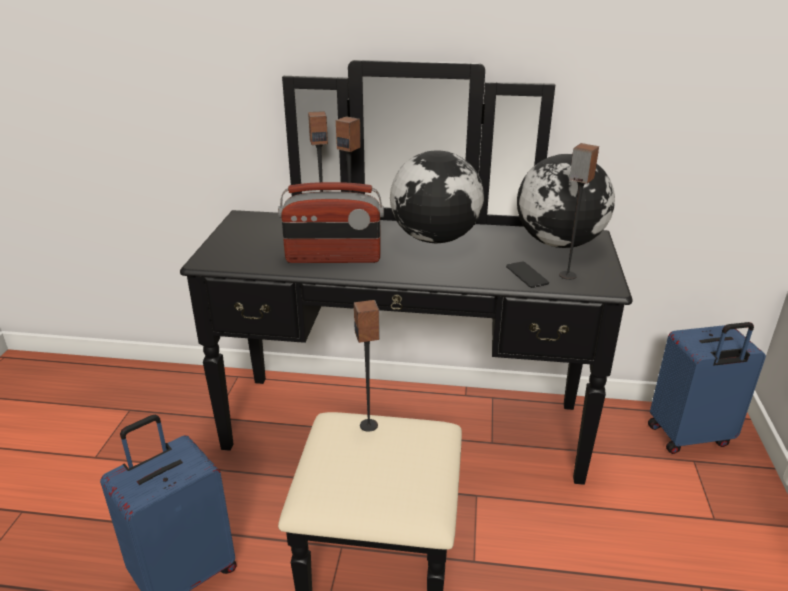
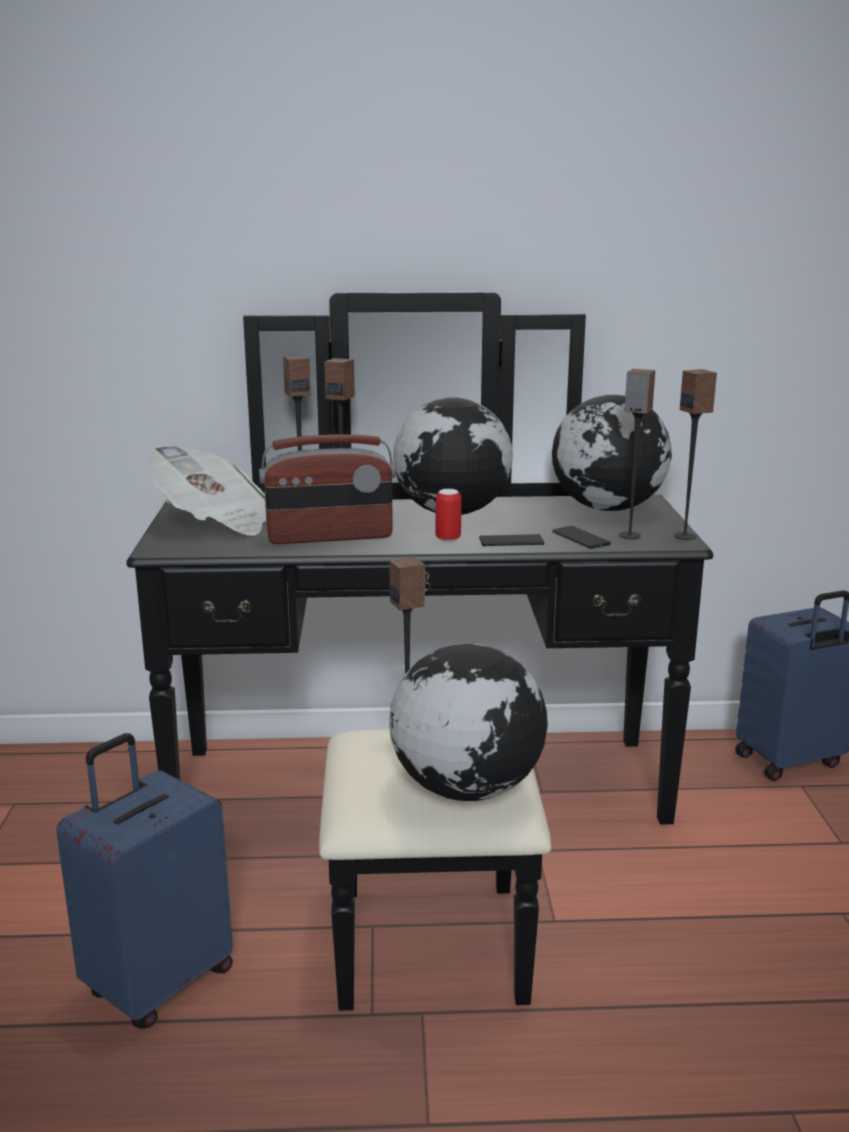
camera: 10 degrees left, 10 degrees down
none -> newspaper [145,444,266,536]
none -> globe [389,644,548,801]
none -> can [436,489,461,542]
none -> phone [479,534,544,546]
none -> speaker [674,369,717,540]

